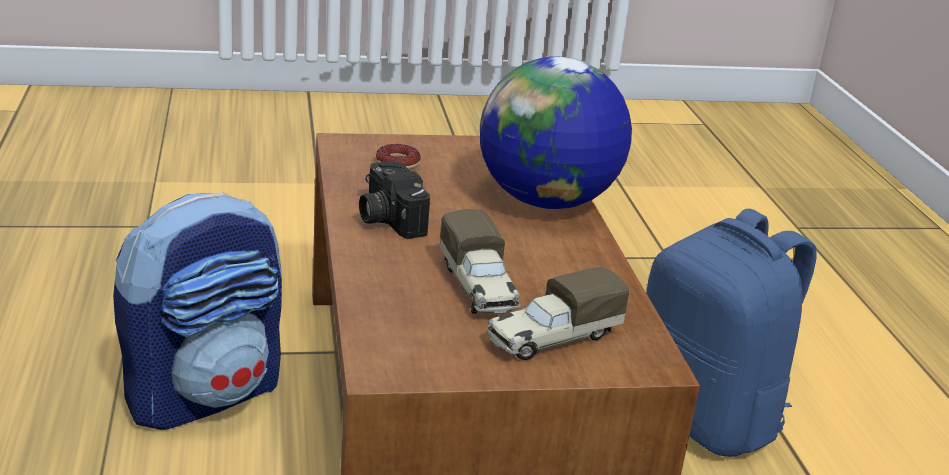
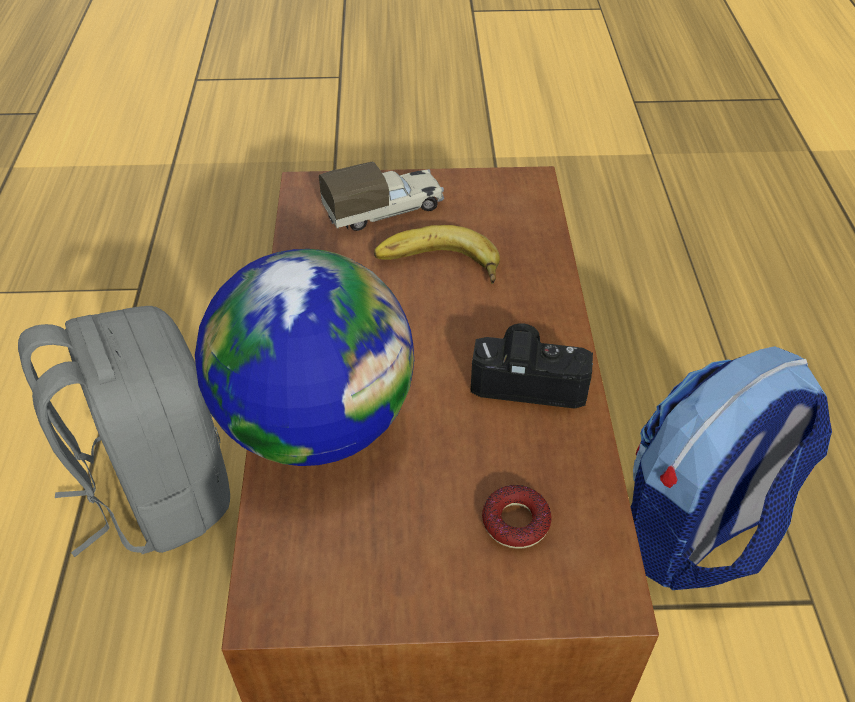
camera: 170 degrees left, 20 degrees up
camera [359,161,430,239] -> camera turned 60 degrees counterclockwise [470,323,593,409]
toy truck [440,209,521,314] -> banana [374,225,500,284]
blue backpack [646,209,816,457] -> grey backpack [18,306,230,557]

